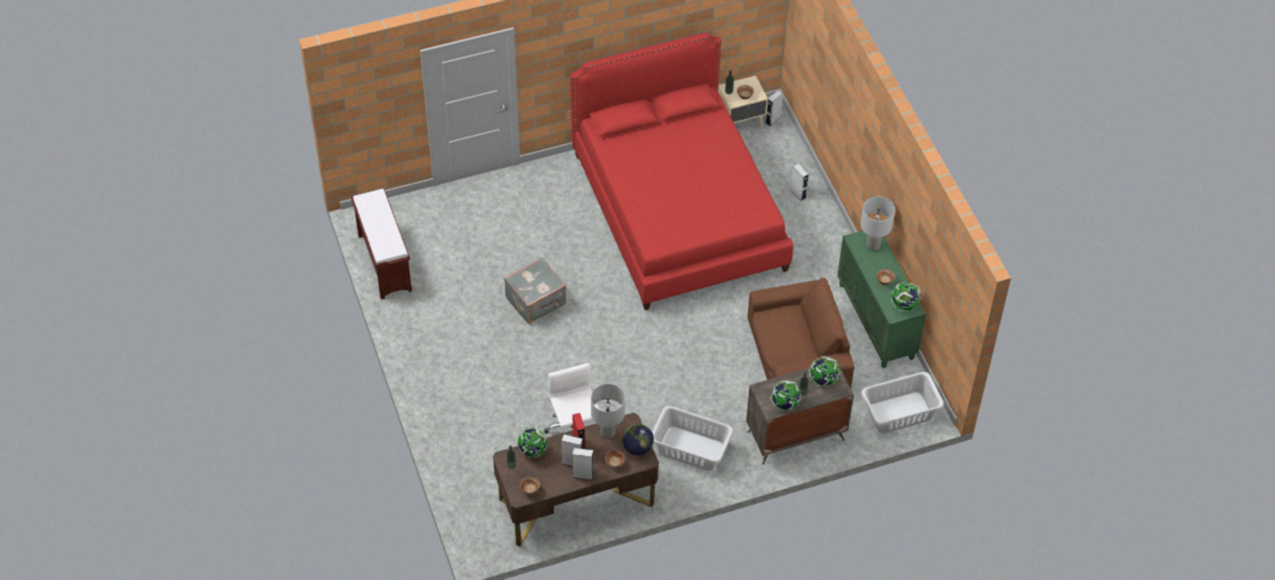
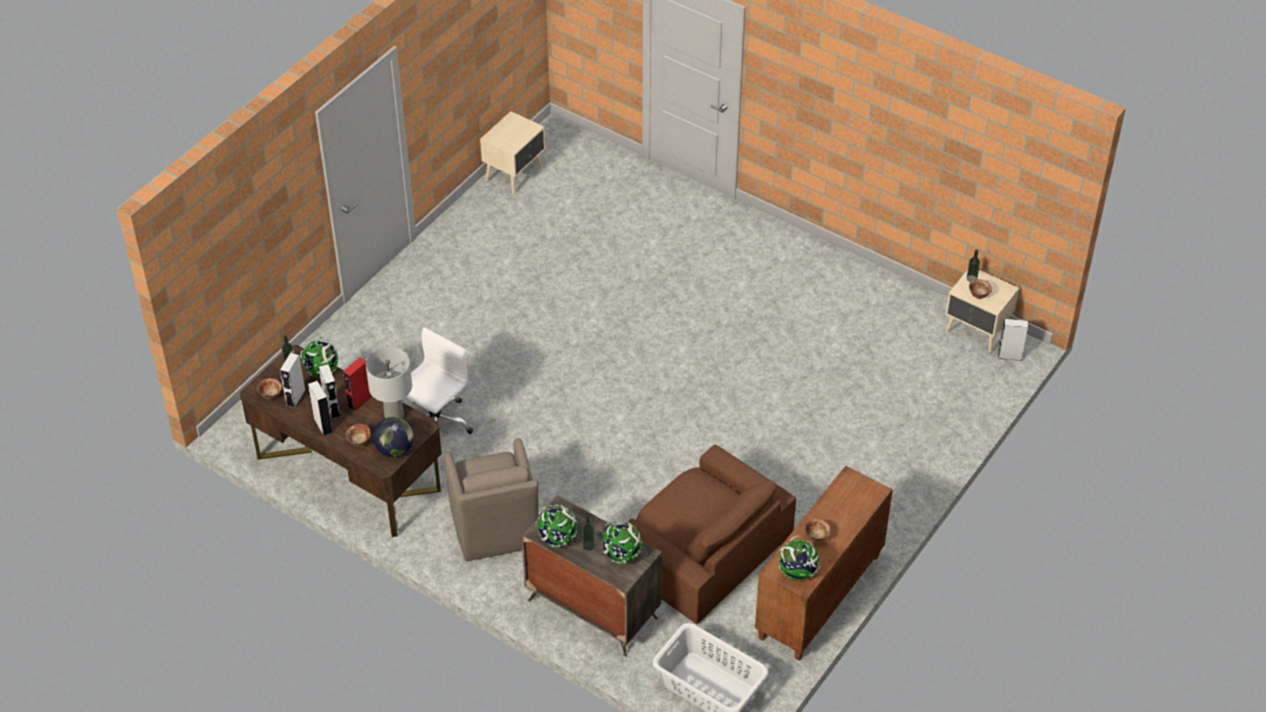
camera: 55 degrees right, 5 degrees down
brown bench [351,189,412,299] -> beige nightstand [480,111,545,194]
grey suitcase [504,258,566,324] -> none
red bed [570,32,793,310] -> none
grey laundry basket [652,406,733,471] -> brown armchair [444,438,539,561]
grey speaker [790,164,809,201] -> grey speaker moved to [280,353,305,408]
green cabinet [837,231,926,368] -> brown cabinet [755,466,893,660]
grey table lamp [861,197,895,251] -> none

